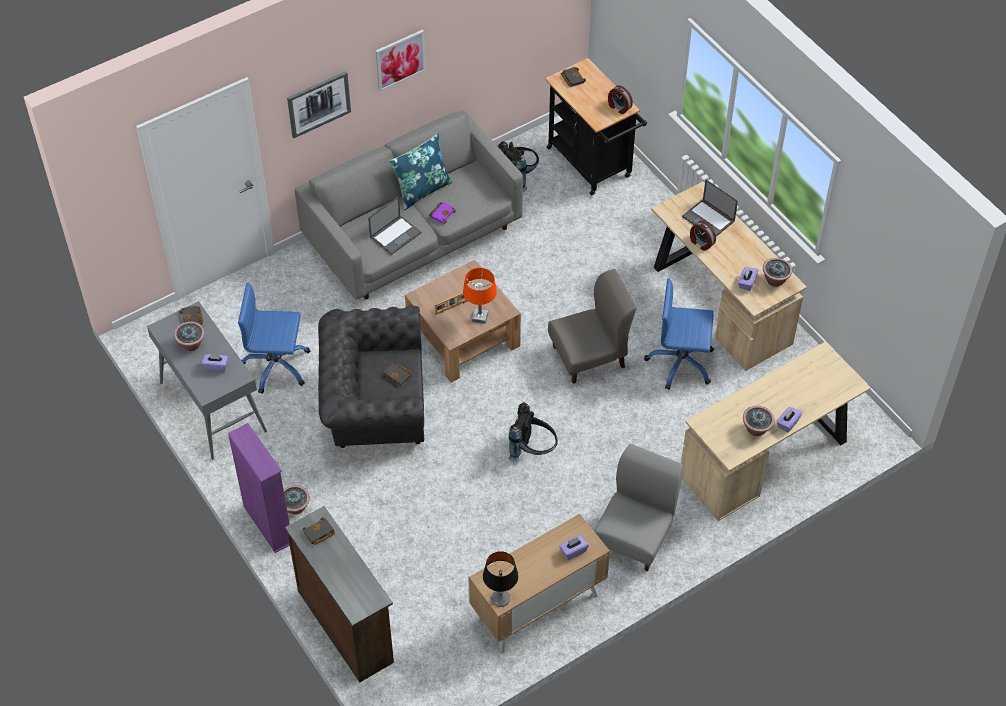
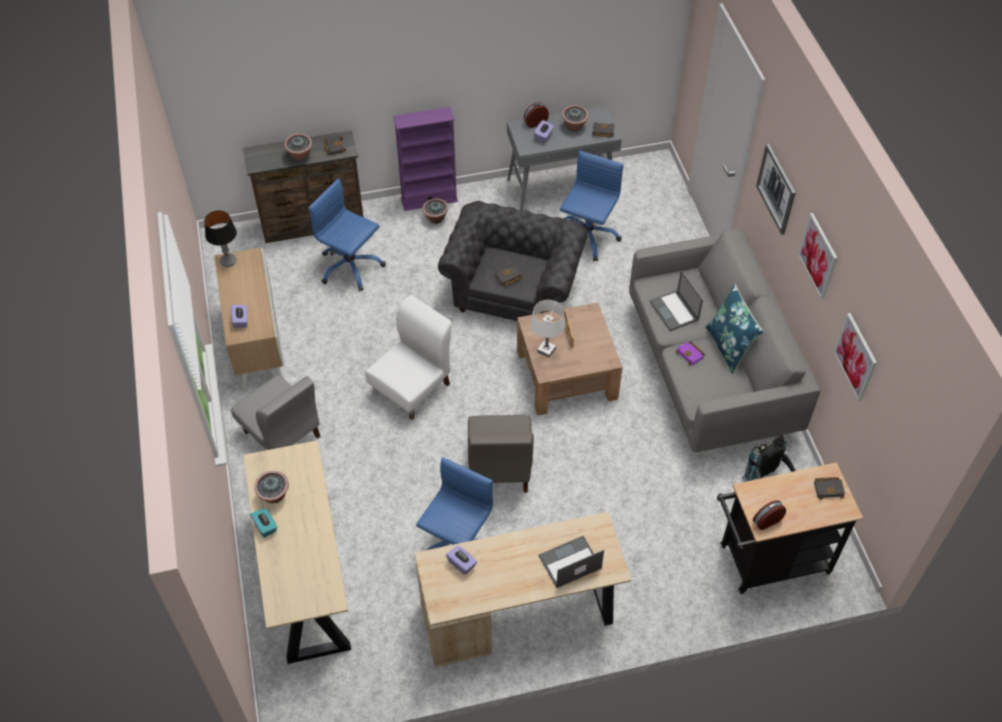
camera: 110 degrees right, 0 degrees up
orange table lamp [463,268,497,324] -> white table lamp [531,300,565,358]
black backpack [509,402,558,462] -> white chair [365,295,452,419]
alarm clock [690,221,716,251] -> alarm clock moved to [524,102,549,128]
potted plant [763,258,792,287] -> potted plant moved to [284,133,312,161]
purple tissue box [776,407,802,433] -> turquoise tissue box [250,508,277,538]
none -> blue office chair [308,179,386,291]
none -> picture [833,313,877,401]

